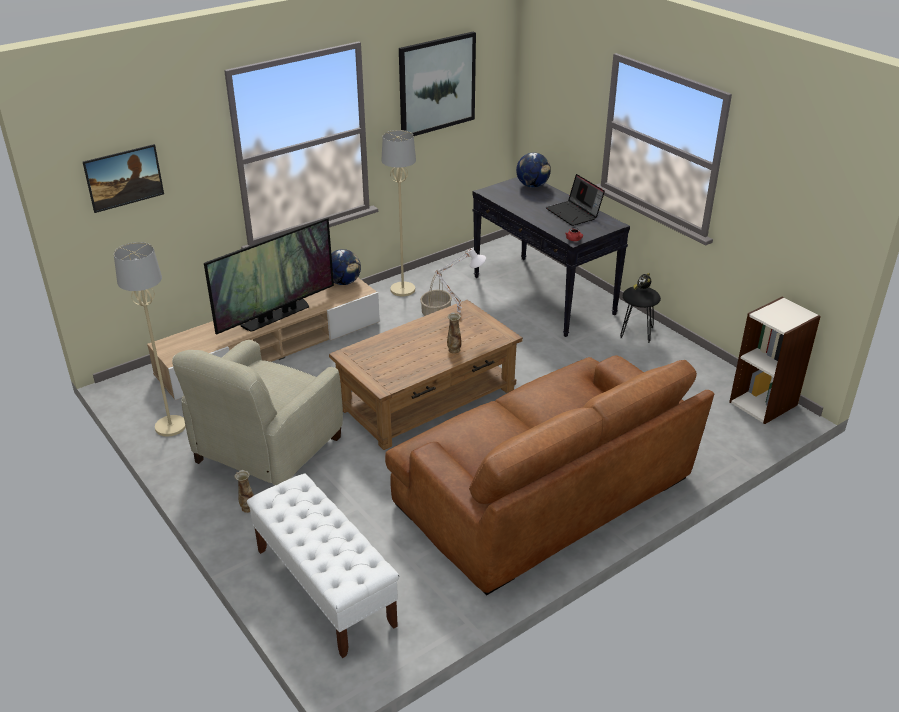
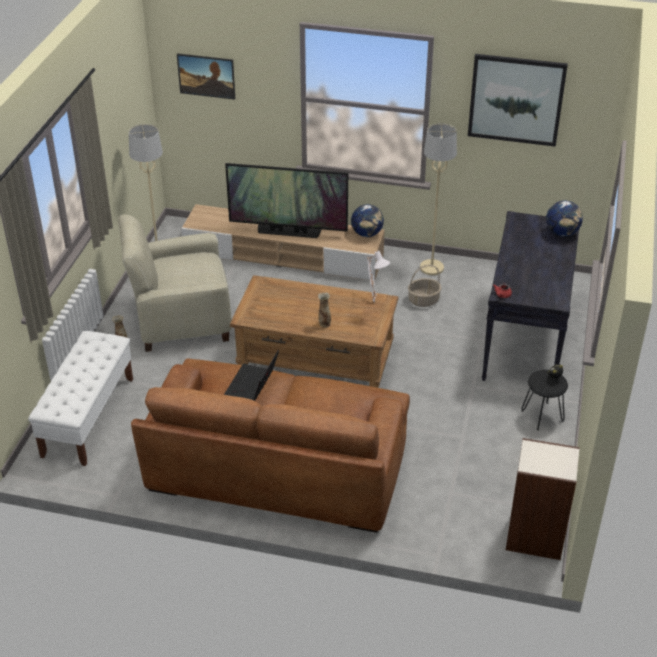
camera: 50 degrees right, 5 degrees up
laptop [546,174,605,226] -> laptop moved to [224,349,279,401]

